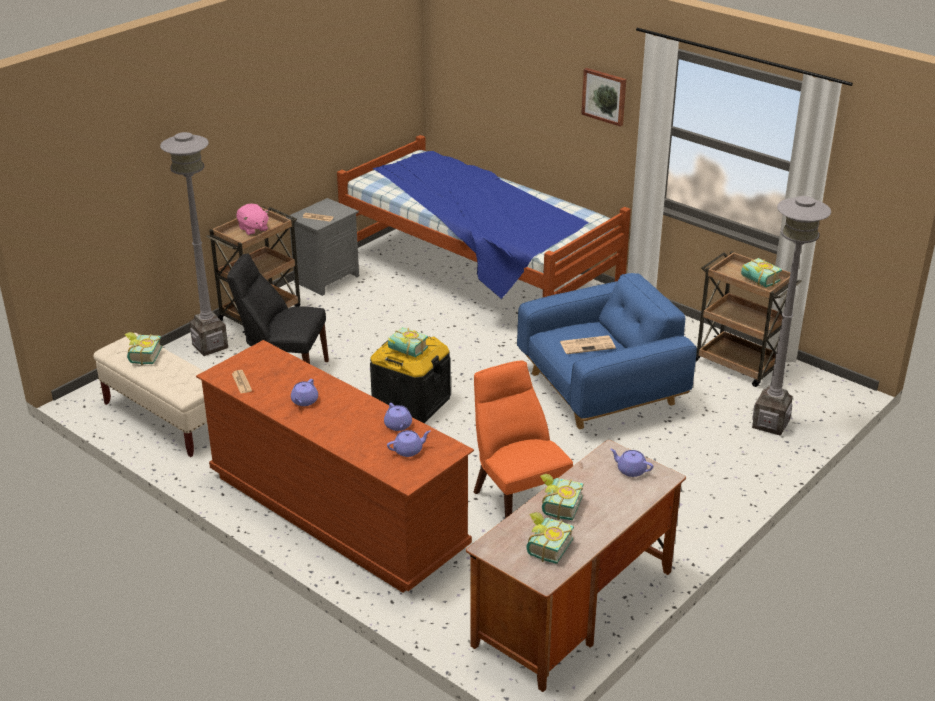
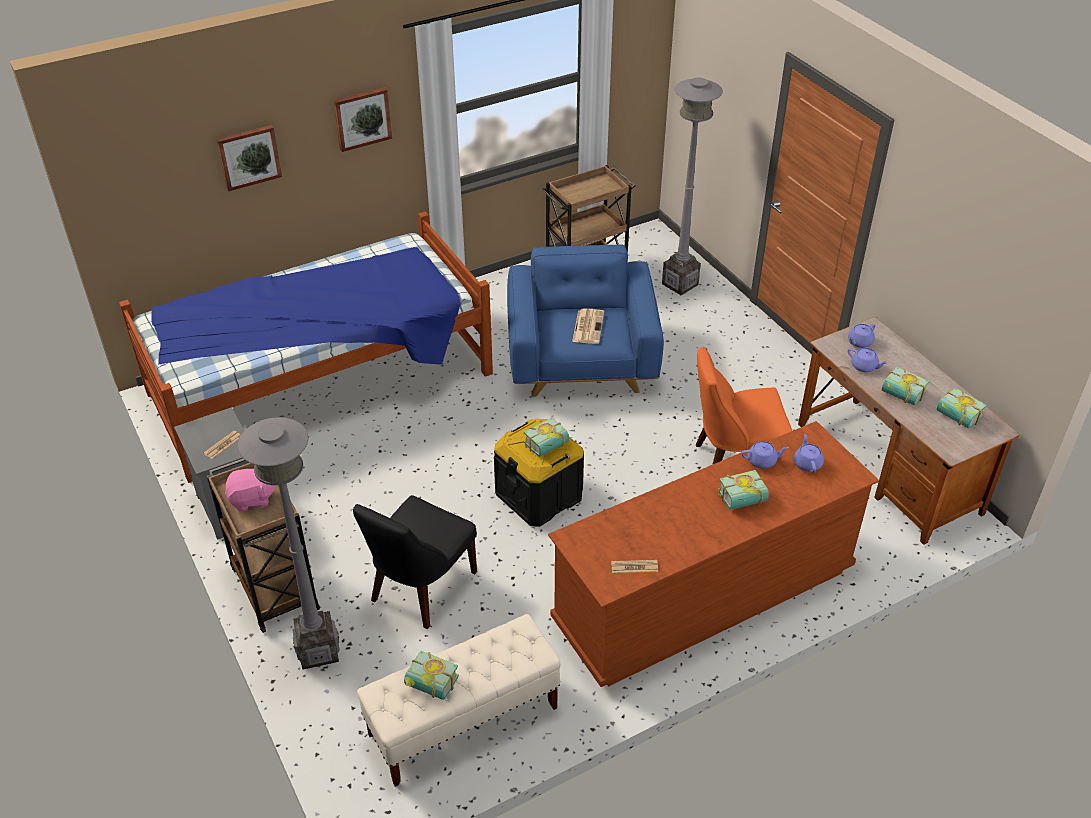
camera: 70 degrees left, 10 degrees up
purple teapot [291,379,318,406] -> purple teapot moved to [848,348,888,372]
book [741,258,782,288] -> book moved to [718,470,769,510]
none -> picture [216,125,282,191]

